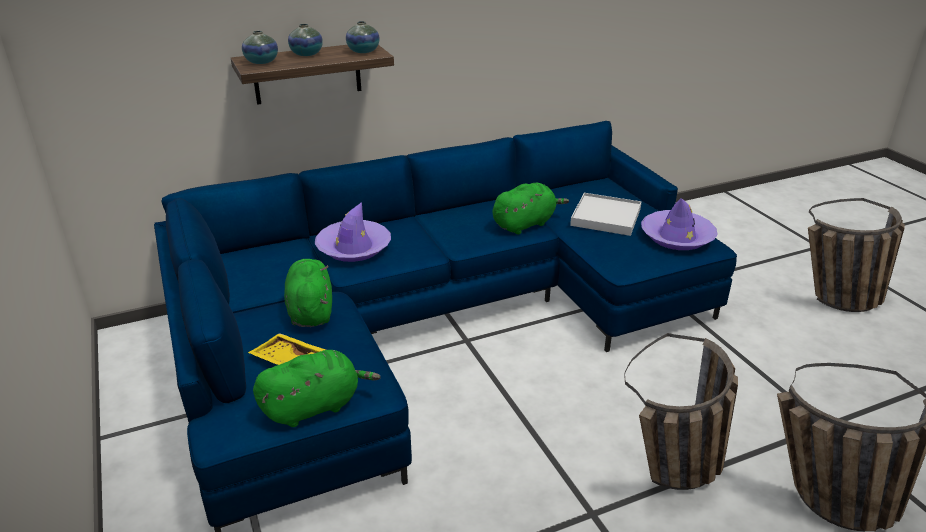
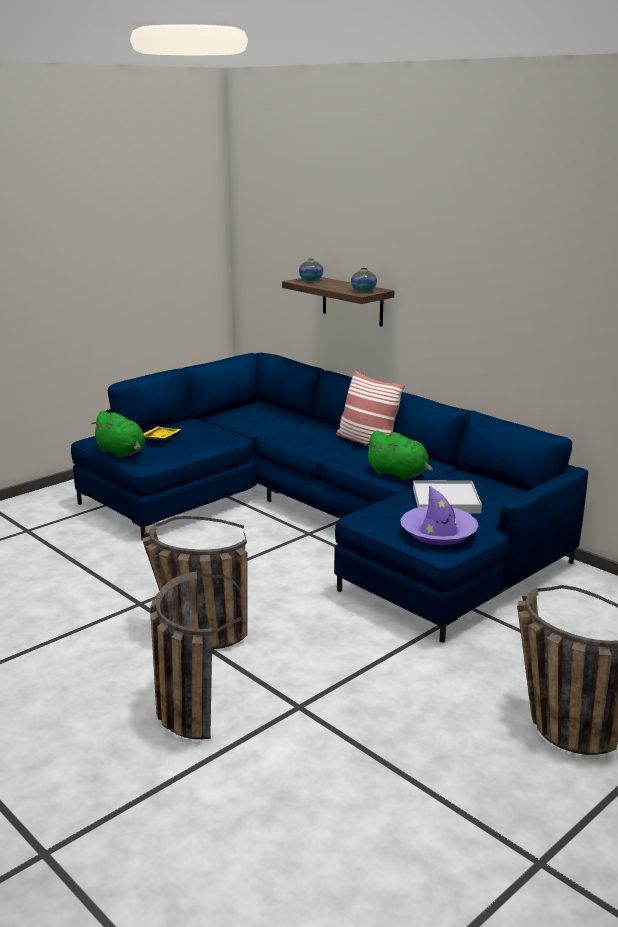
camera: 70 degrees right, 10 degrees down
green plush toy [284,259,332,327] -> none
vase [288,24,323,56] -> none
purple hat [315,202,391,262] -> none
none -> pillow [336,370,405,446]

